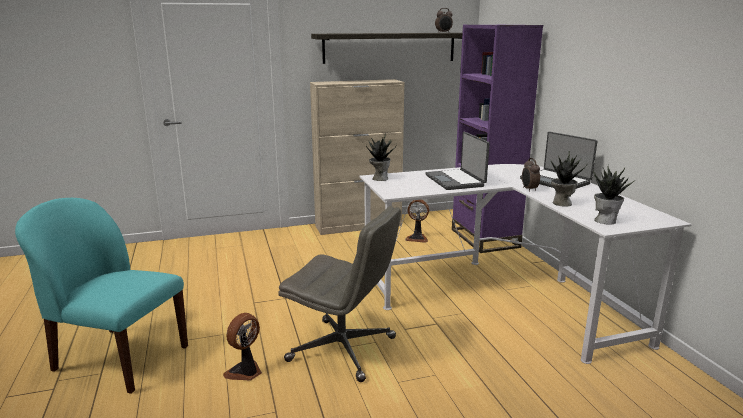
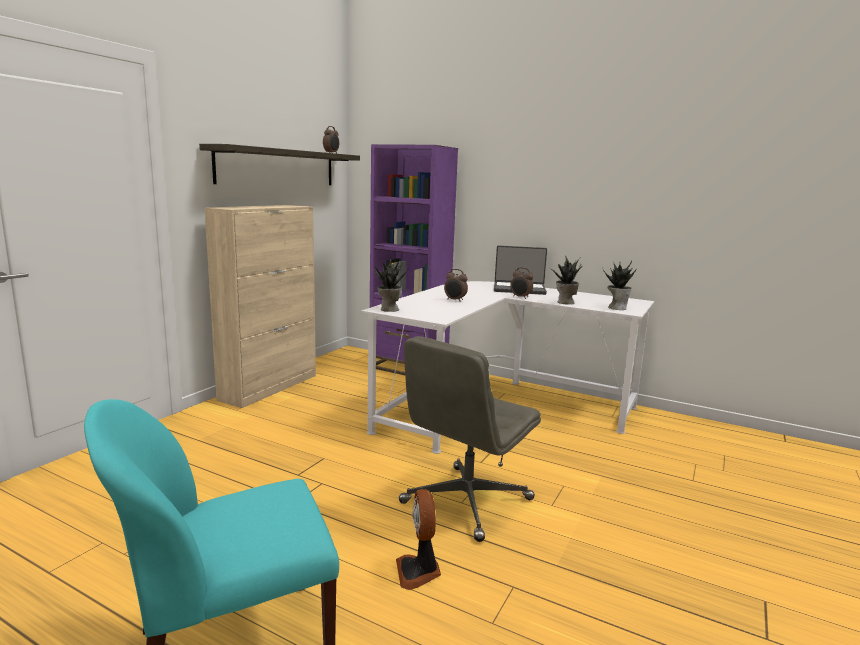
camera: 45 degrees left, 5 degrees down
grey office chair [278,206,401,382] -> grey office chair turned 150 degrees clockwise [399,336,541,542]
fan [405,200,429,243] -> none
laptop [425,132,490,190] -> alarm clock [444,269,468,302]

